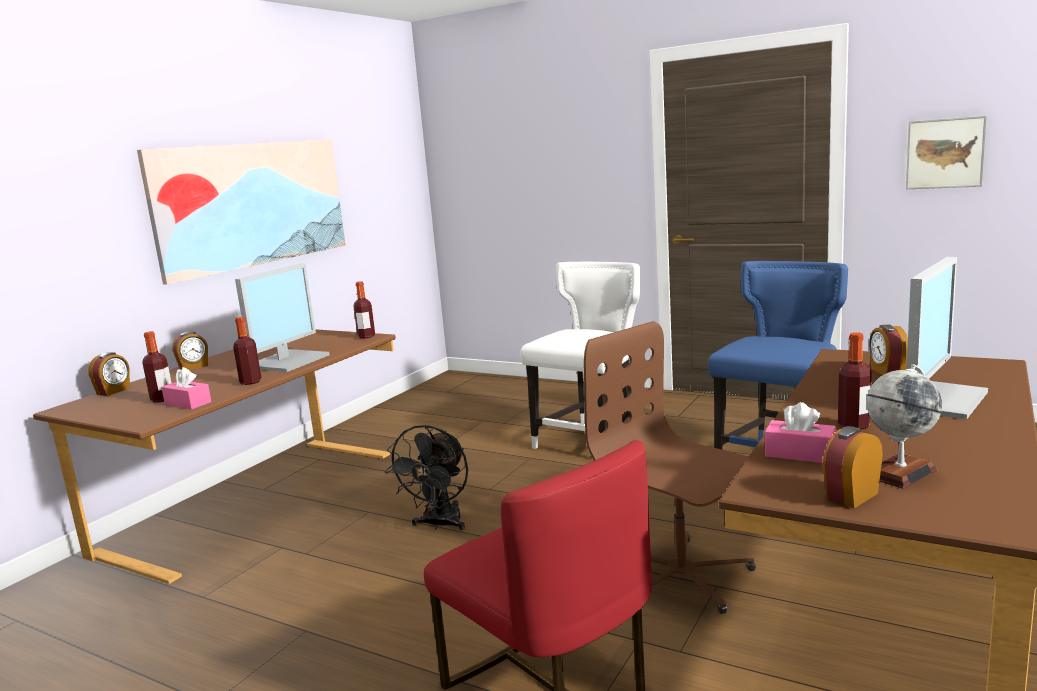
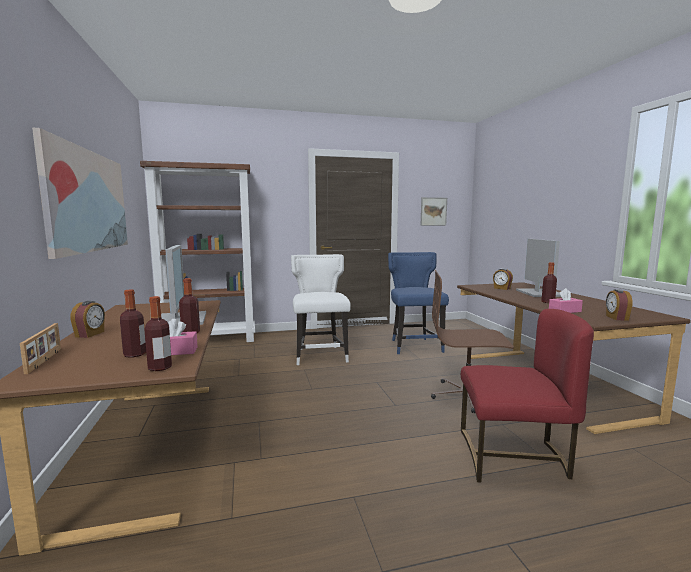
camera: 45 degrees left, 5 degrees down
alarm clock [88,352,130,396] -> picture frame [20,323,61,374]
bottle [353,281,375,338] -> bottle moved to [144,296,172,371]
black fan [385,424,468,530] -> none
globe [867,364,942,489] -> none
none -> brown bookcase [140,161,255,342]

